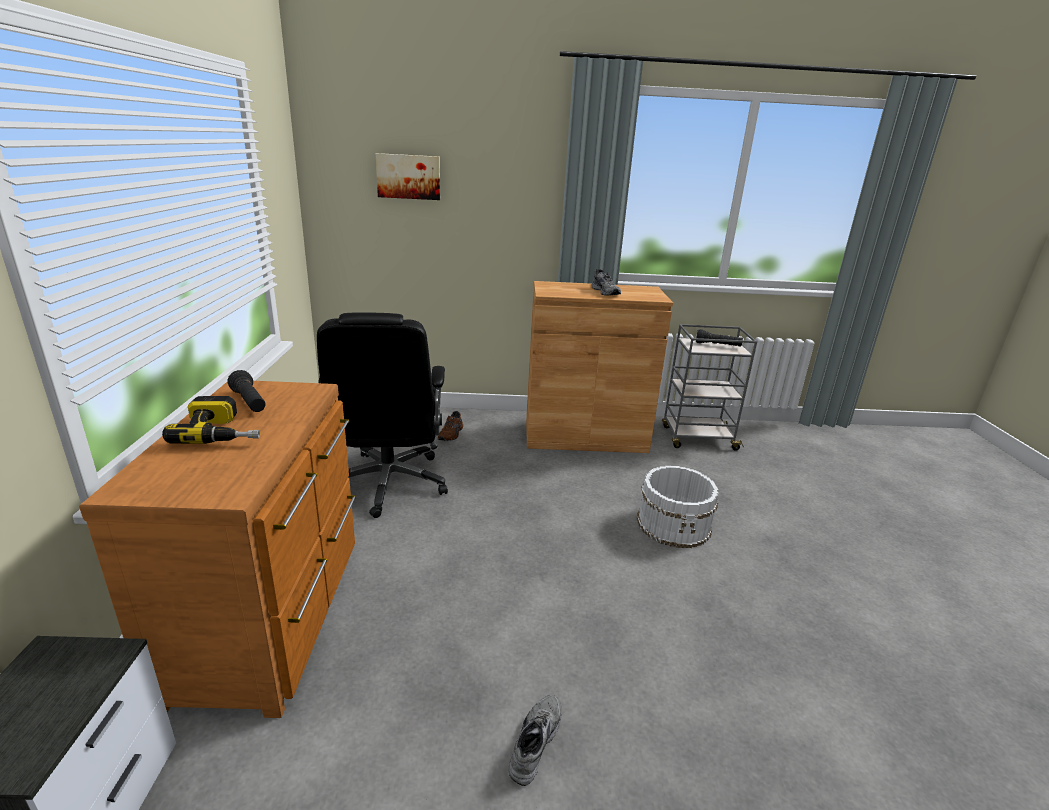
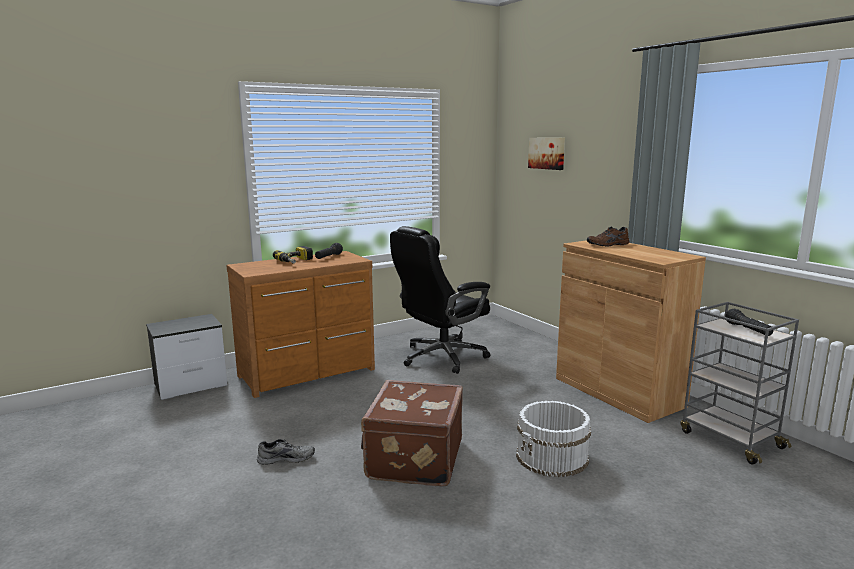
camera: 60 degrees right, 10 degrees down
brown shoe [438,411,463,441] -> brown shoe moved to [587,227,630,246]
grey shoe [592,269,621,296] -> none
none -> brown suitcase [361,380,463,487]

